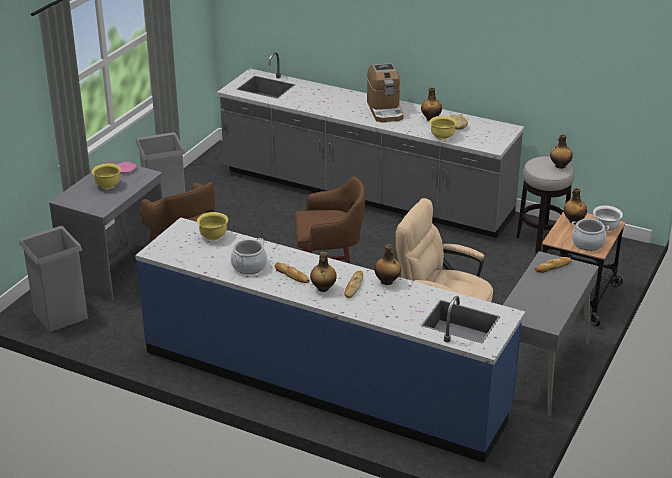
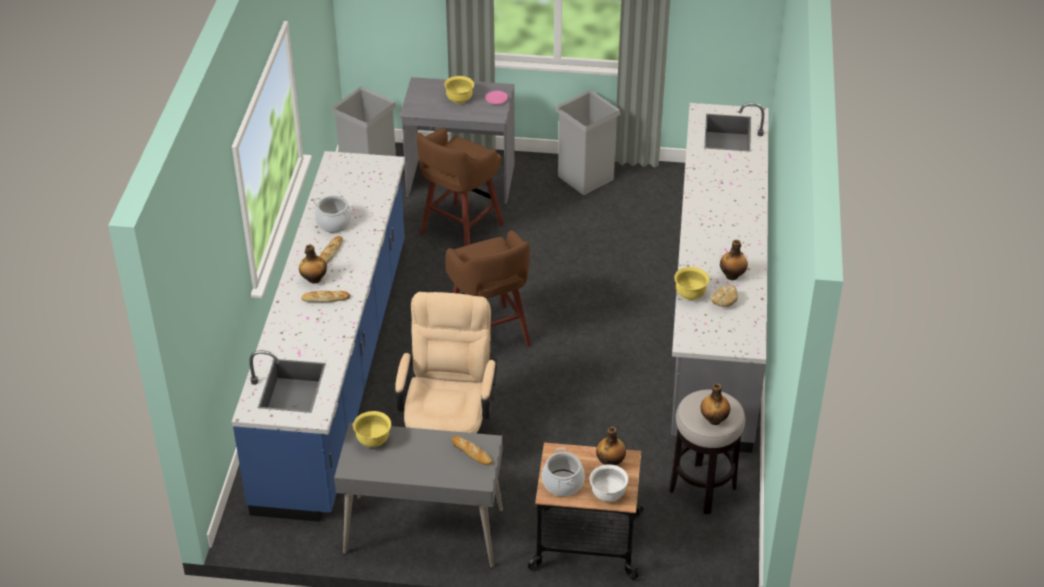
camera: 70 degrees right, 10 degrees up
yellow bowl [197,212,228,240] -> yellow bowl moved to [353,411,391,447]
coffee machine [367,63,404,123] -> none
bottle [374,244,401,285] -> none

